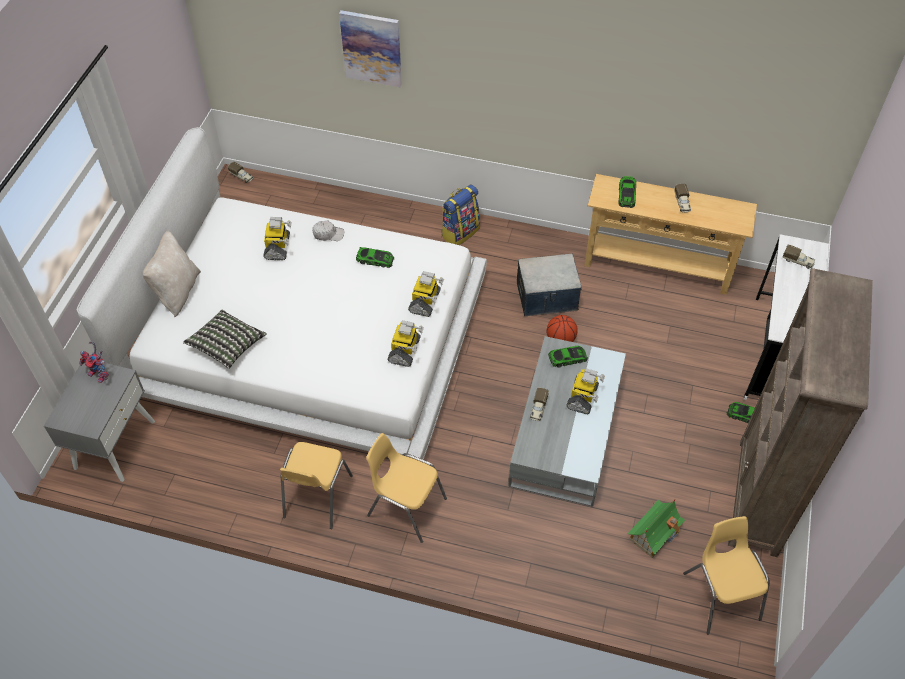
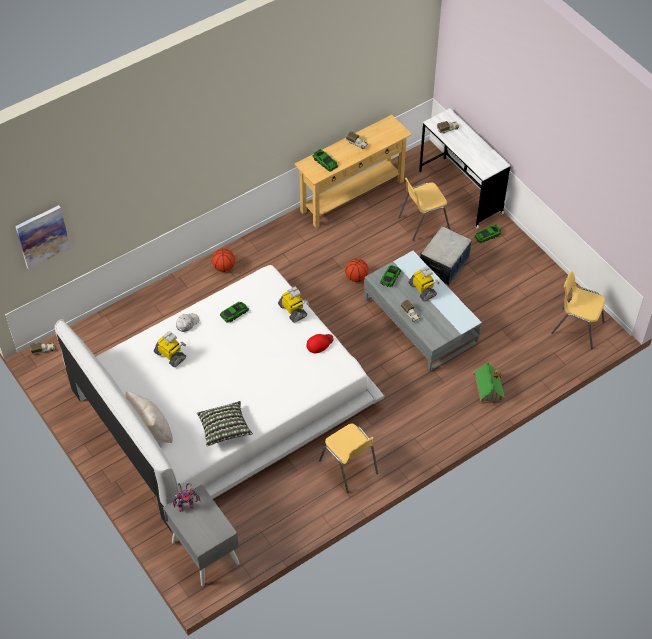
camera: 50 degrees left, 0 degrees up
picture [339,10,402,87] -> picture moved to [15,205,71,270]
yellow chair [366,433,447,543] -> yellow chair moved to [398,178,450,241]
toy robot [388,320,424,367] -> red cap [307,334,334,353]
backpack [441,184,480,245] -> basketball [212,249,235,272]
storage box [517,254,582,316] -> storage box moved to [420,226,472,285]
toy house [627,500,685,558] -> toy house moved to [473,360,505,404]
brown bookcase [728,268,873,557] -> none

